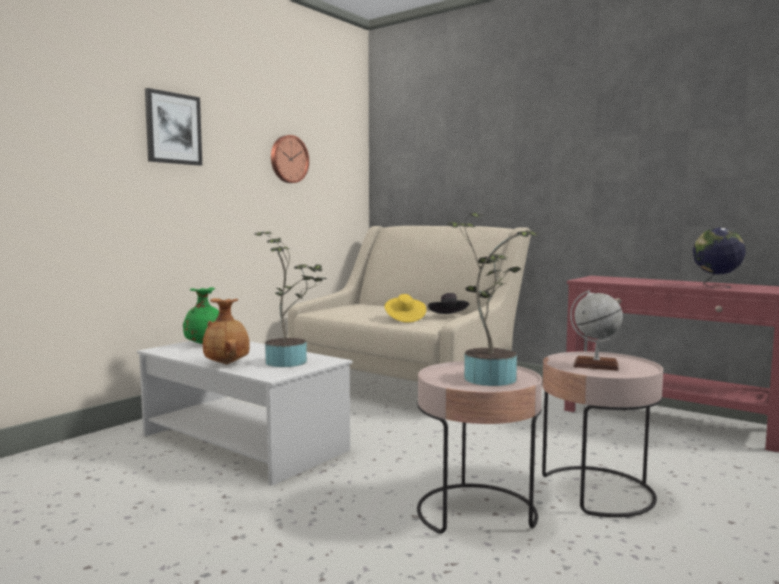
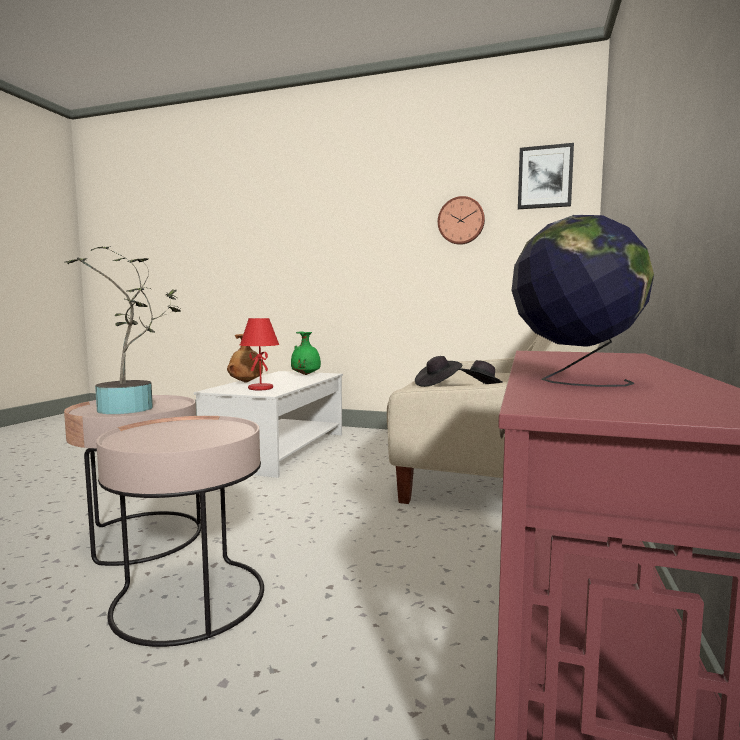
camera: 70 degrees right, 0 degrees up
picture [145,88,202,166] -> picture moved to [518,143,574,209]
potted plant [254,232,327,367] -> red table lamp [240,318,280,391]
yellow hat [384,294,426,323] -> black hat [415,356,462,387]
globe [570,290,623,371] -> none

